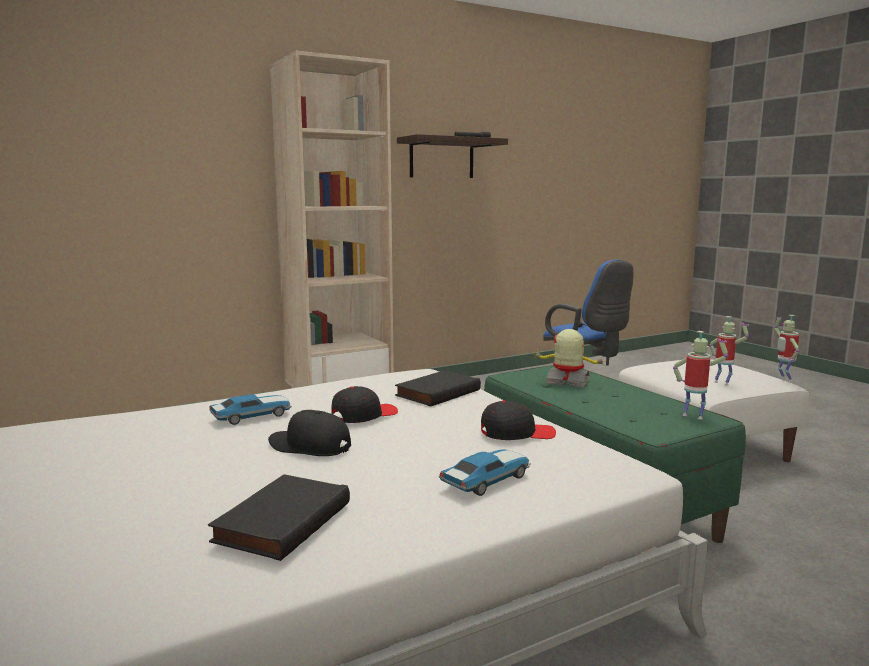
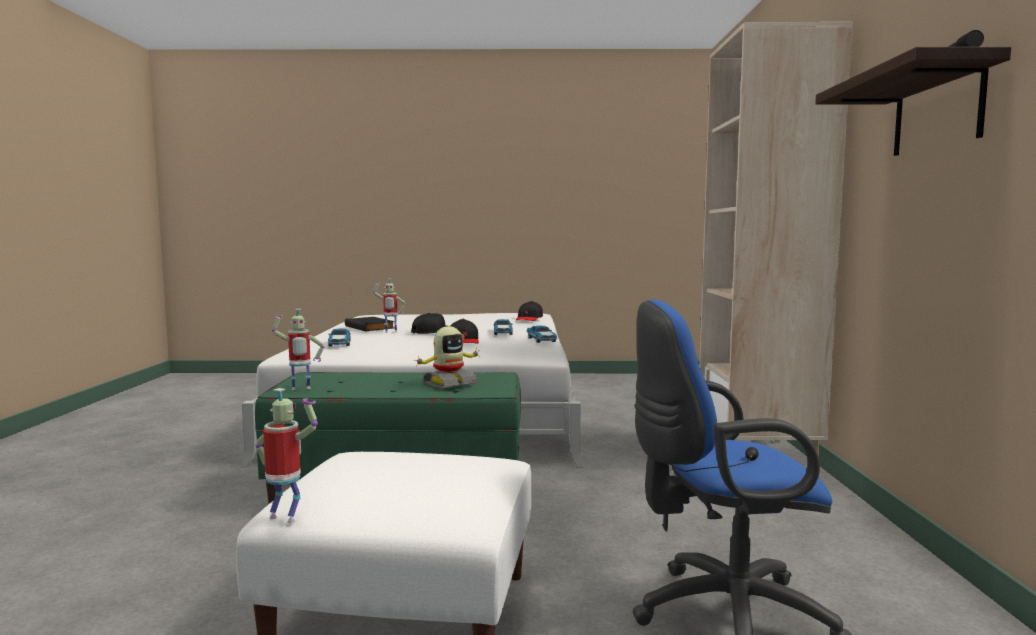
camera: 120 degrees right, 5 degrees down
black book [395,370,481,406] -> none
black cap [481,400,556,440] -> black cap moved to [516,301,543,321]
toy robot [710,316,749,386] -> toy robot moved to [373,279,406,332]
none -> toy car [526,326,557,343]

